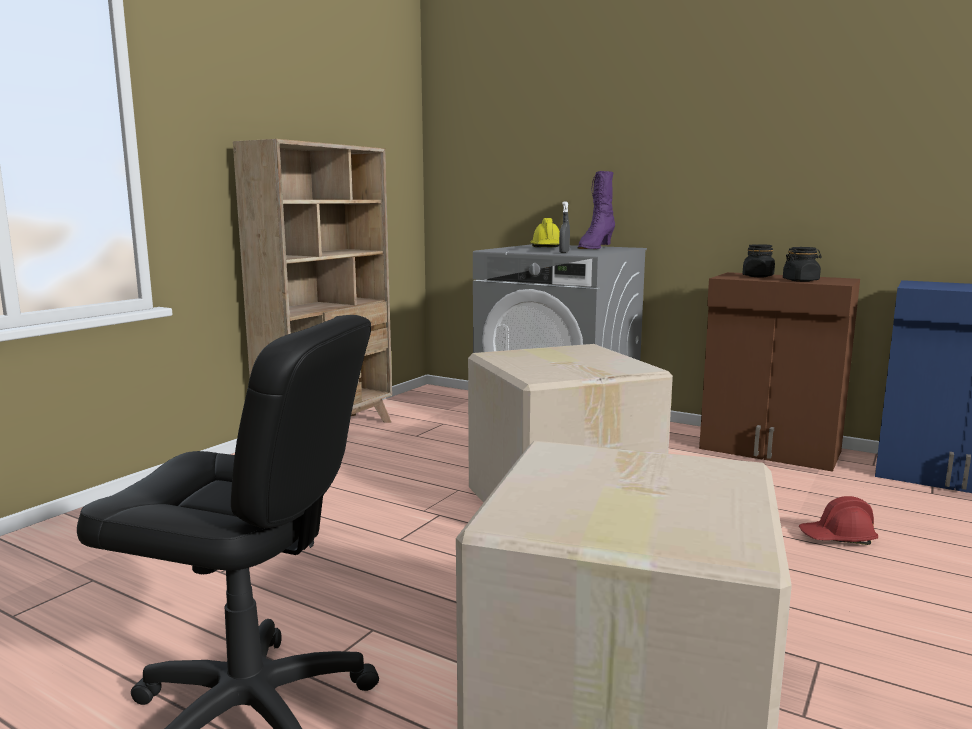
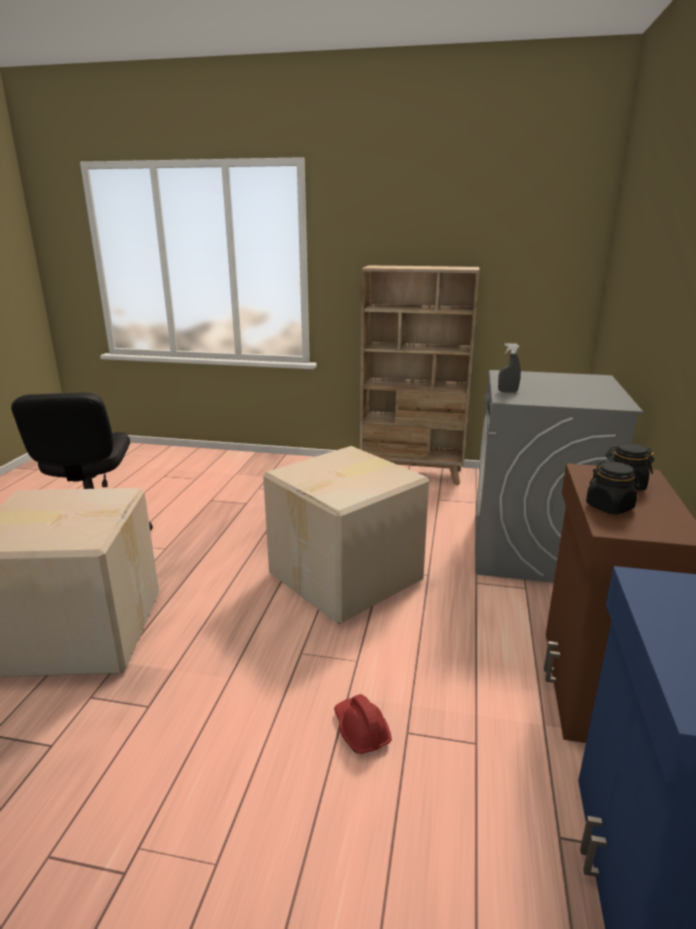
camera: 70 degrees right, 10 degrees up
yellow hard hat [530,218,560,247] -> none
purple boot [578,171,615,249] -> none

